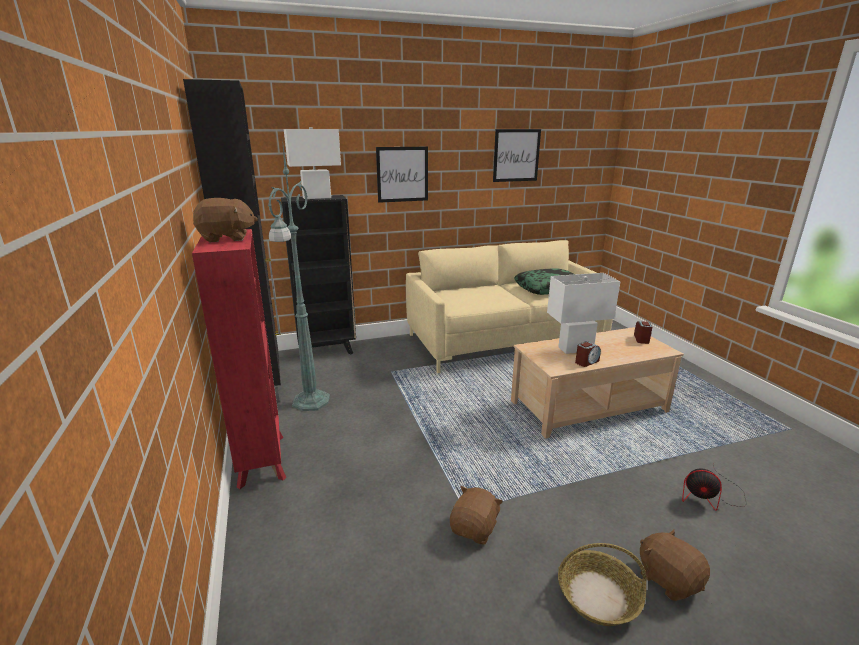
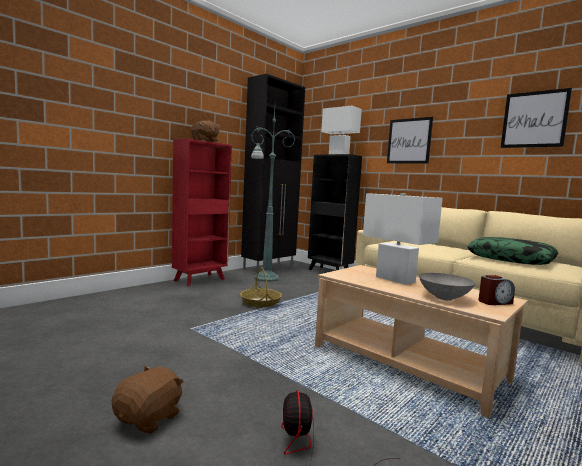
camera: 60 degrees right, 15 degrees down
brown plush toy [450,486,503,545] -> none
basket [558,543,646,626] -> basket moved to [240,267,282,307]
alarm clock [575,341,601,367] -> none
none -> grey bowl [419,273,475,300]

